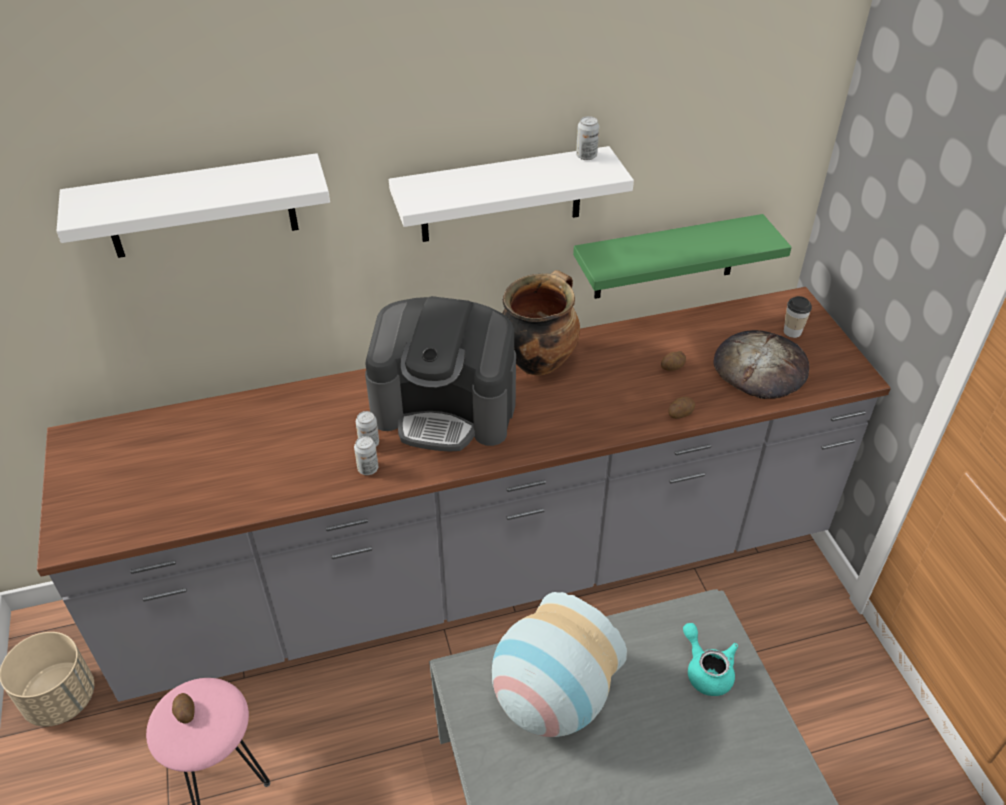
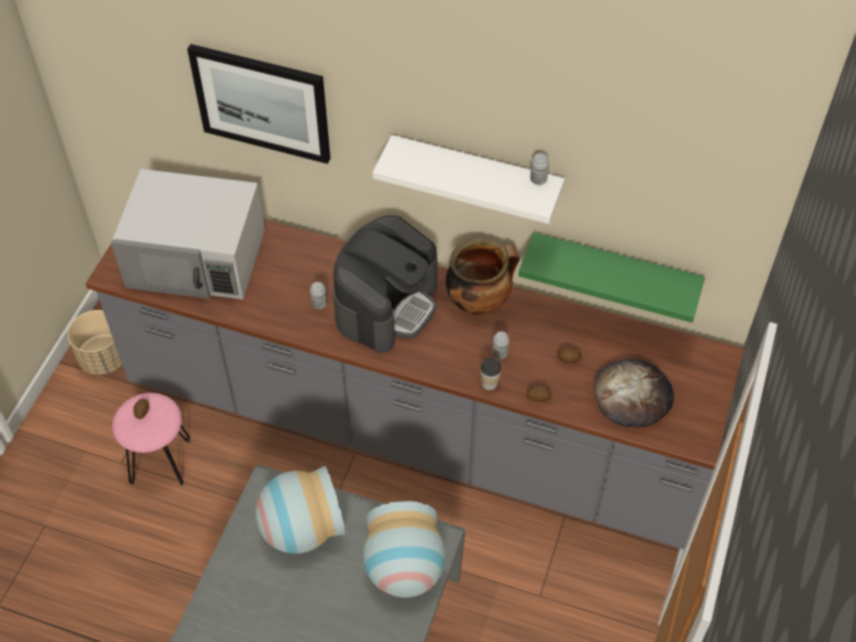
camera: 35 degrees right, 10 degrees up
white shelf [56,153,330,258] -> picture [187,44,331,164]
can [354,436,378,475] -> can moved to [492,331,509,359]
coffee machine [365,296,516,452] -> coffee machine turned 105 degrees counterclockwise [333,215,437,353]
turquoise teapot [683,623,738,696] -> vase [363,501,445,598]
cup [784,296,812,338] -> cup moved to [480,358,502,390]
none -> white microwave [111,169,265,299]

